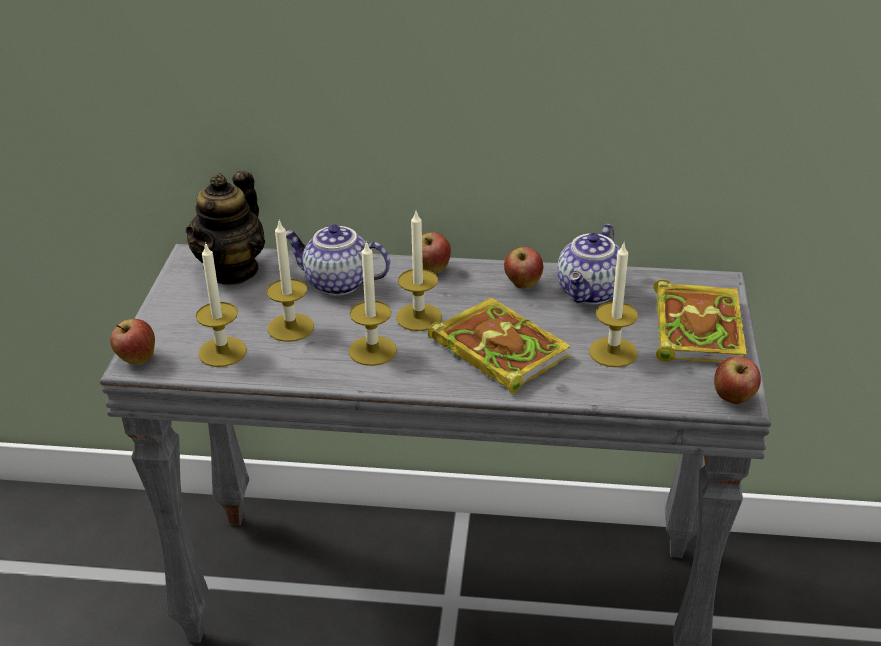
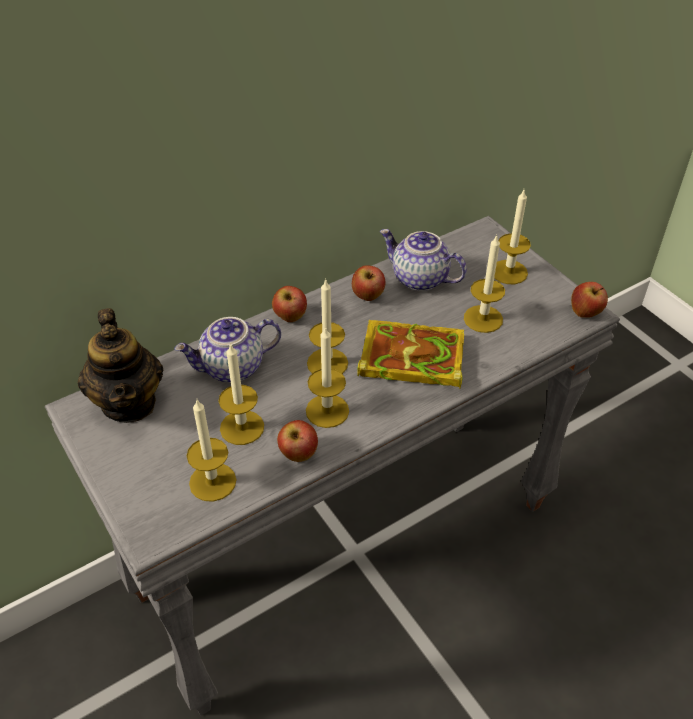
camera: 40 degrees left, 10 degrees up
apple [110,319,155,365] -> apple moved to [277,420,318,462]
teapot [557,223,627,304] -> teapot turned 135 degrees clockwise [380,229,467,291]
book [654,279,747,363] -> candle [494,190,531,284]

